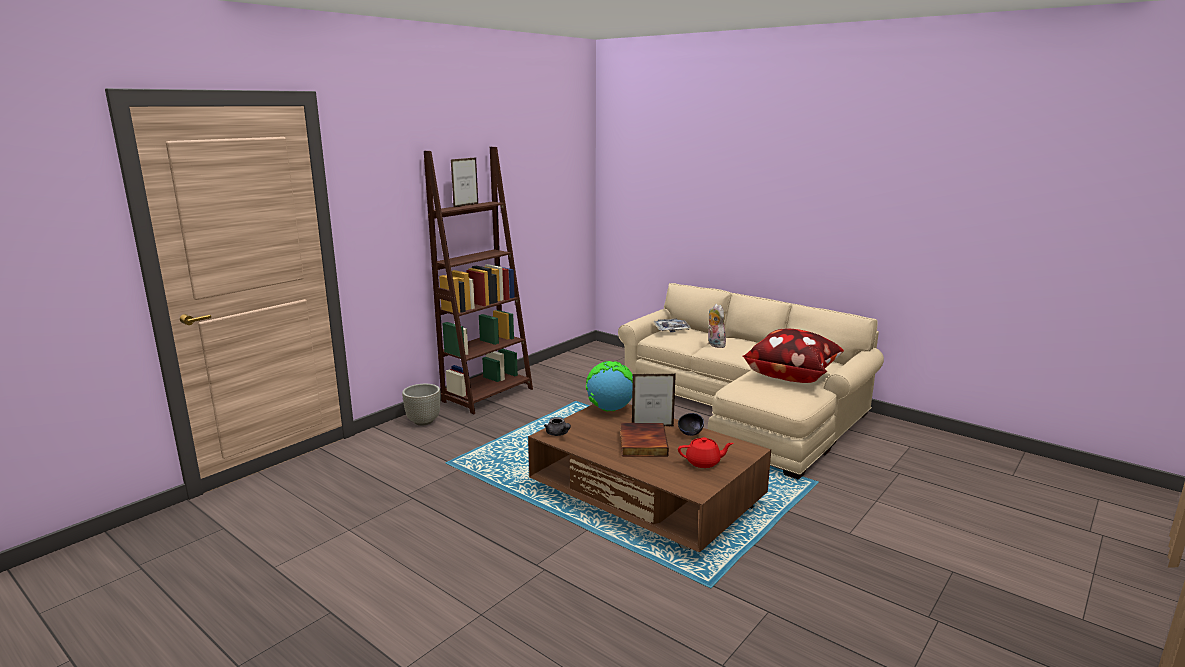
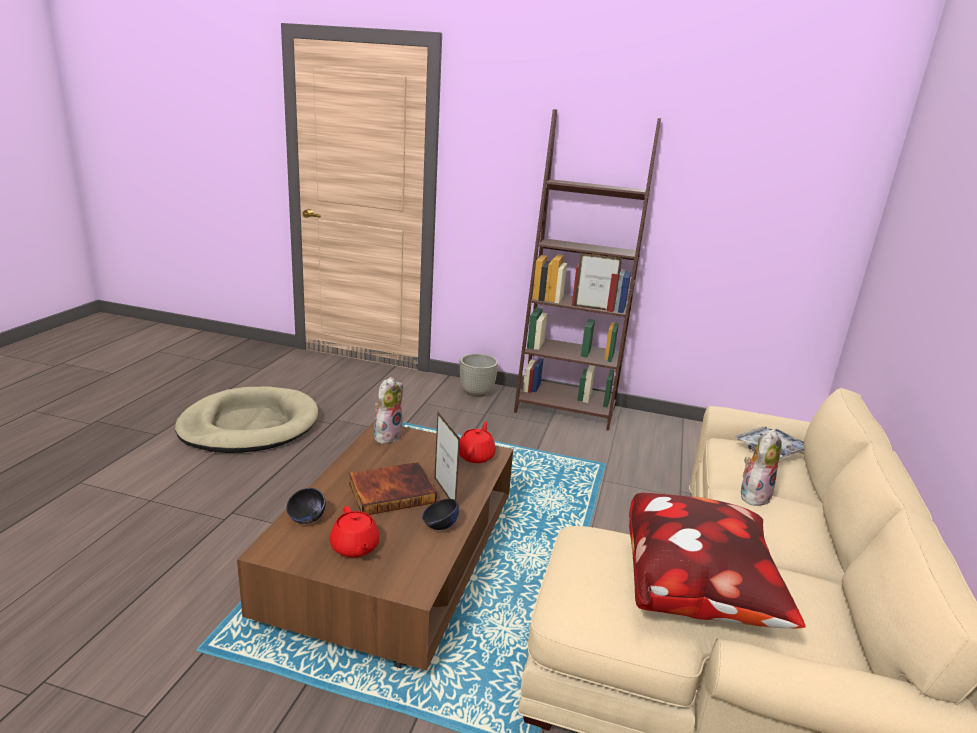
camera: 65 degrees right, 5 degrees up
picture frame [451,157,478,207] -> picture frame moved to [574,253,622,312]
grey teapot [544,417,571,436] -> plush toy [374,377,403,444]
globe [586,361,633,411] -> red teapot [459,421,496,463]
none -> beige dog bed [175,387,318,453]
none -> black bowl [286,488,326,524]

